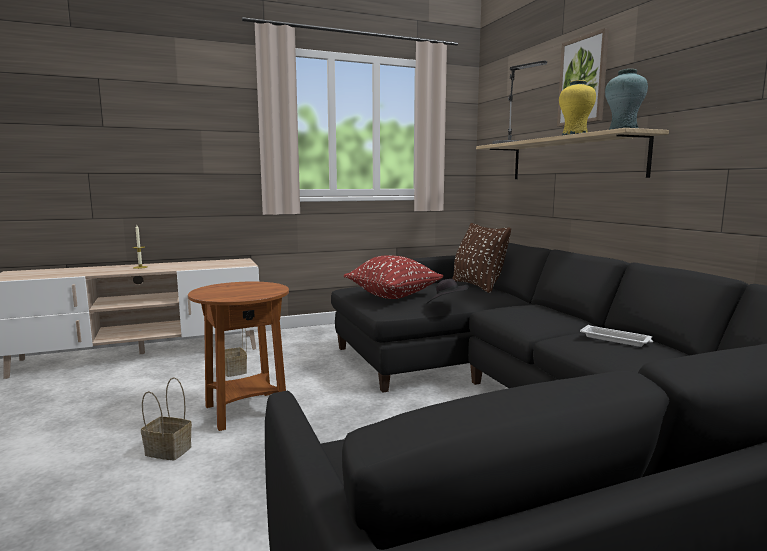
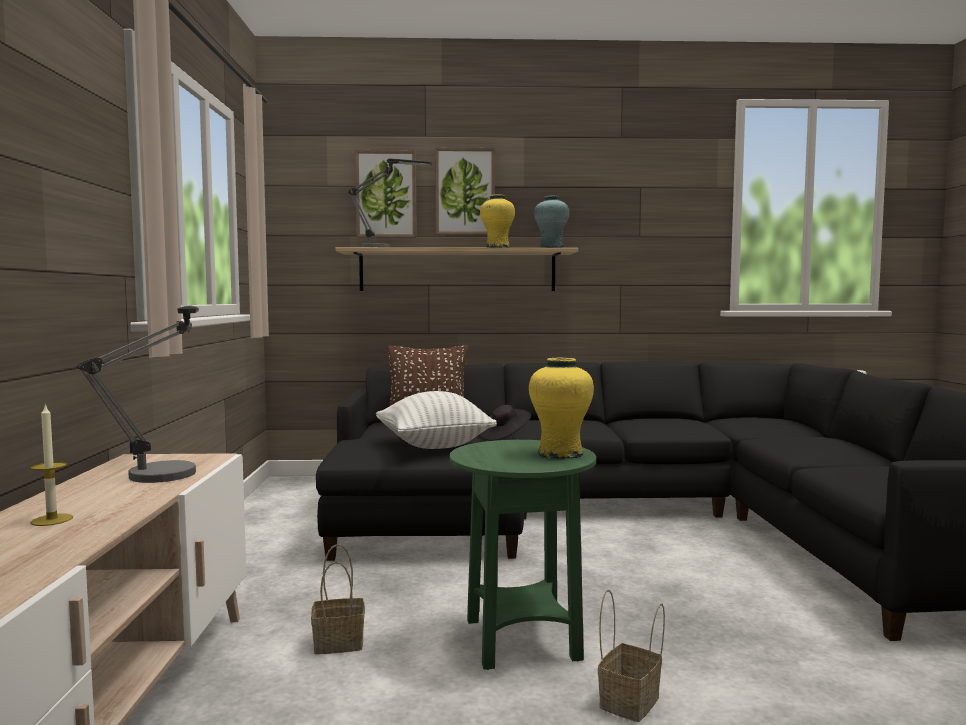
camera: 70 degrees left, 5 degrees down
brown side table [188,282,289,431] -> green side table [449,440,596,670]
red pillow [344,256,443,299] -> white pillow [376,391,497,449]
white tray [580,325,653,347] -> none
none -> table lamp [77,305,199,483]
none -> picture [355,150,417,238]
none -> yellow vase [529,358,594,459]

